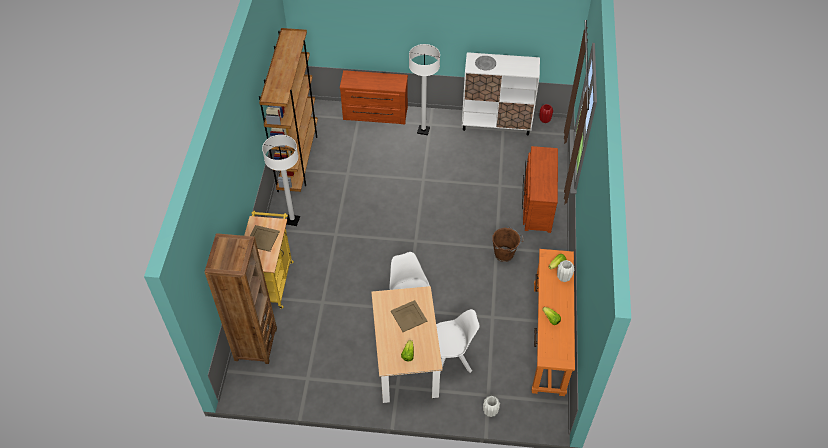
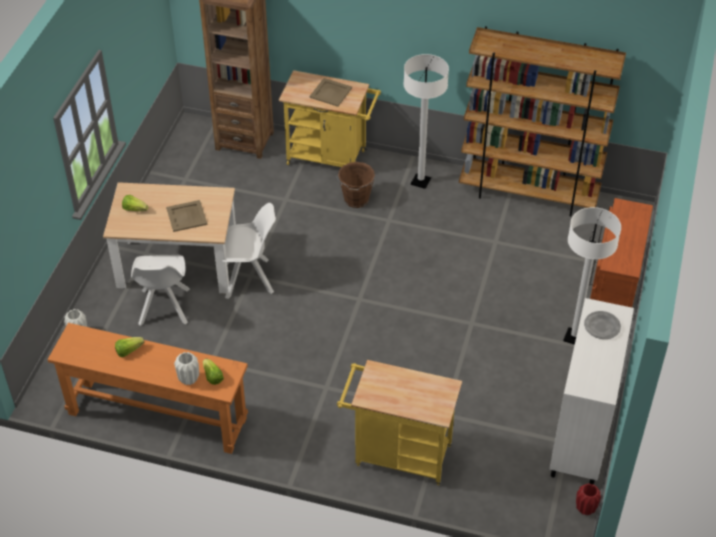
camera: 100 degrees right, 5 degrees down
brown bucket [492,227,524,262] -> brown bucket moved to [336,162,375,208]
brown dresser [522,146,558,233] -> yellow cart [337,360,462,485]

